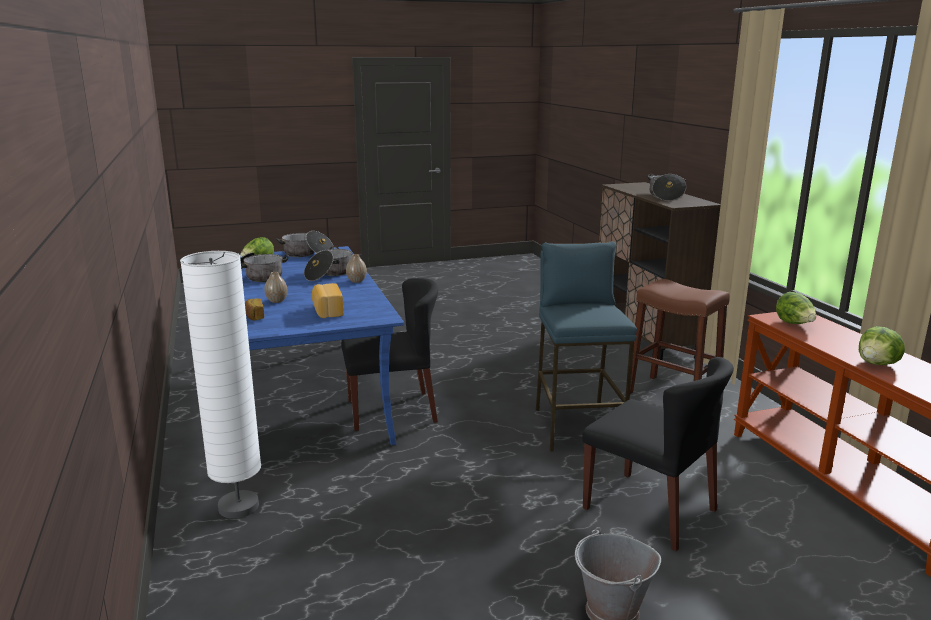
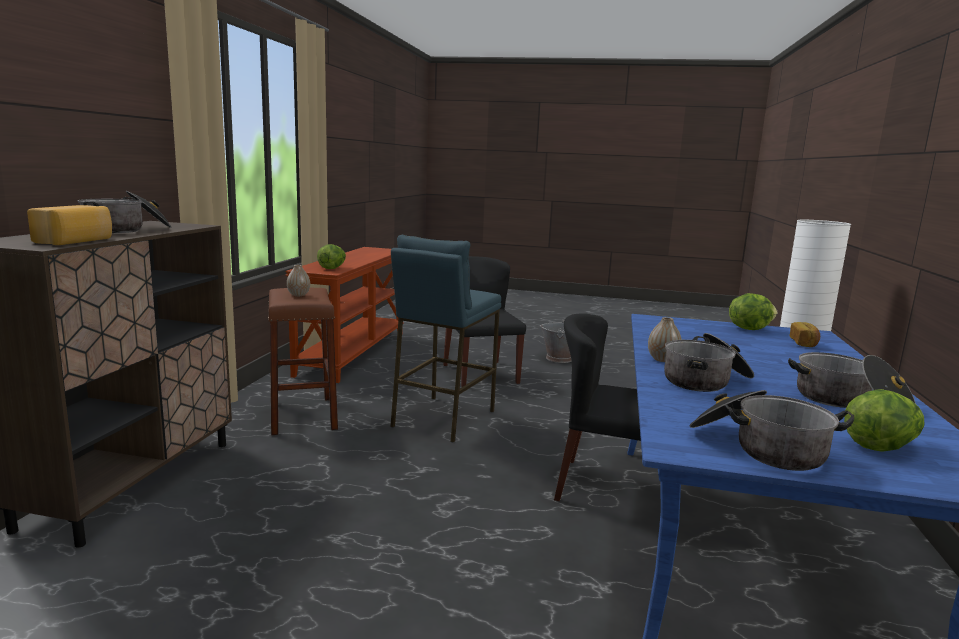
camera: 150 degrees left, 5 degrees down
vase [264,272,287,303] -> vase moved to [287,265,310,296]
bread [312,283,344,318] -> bread moved to [27,205,112,245]
lettuce [859,326,905,365] -> lettuce moved to [729,293,777,330]

